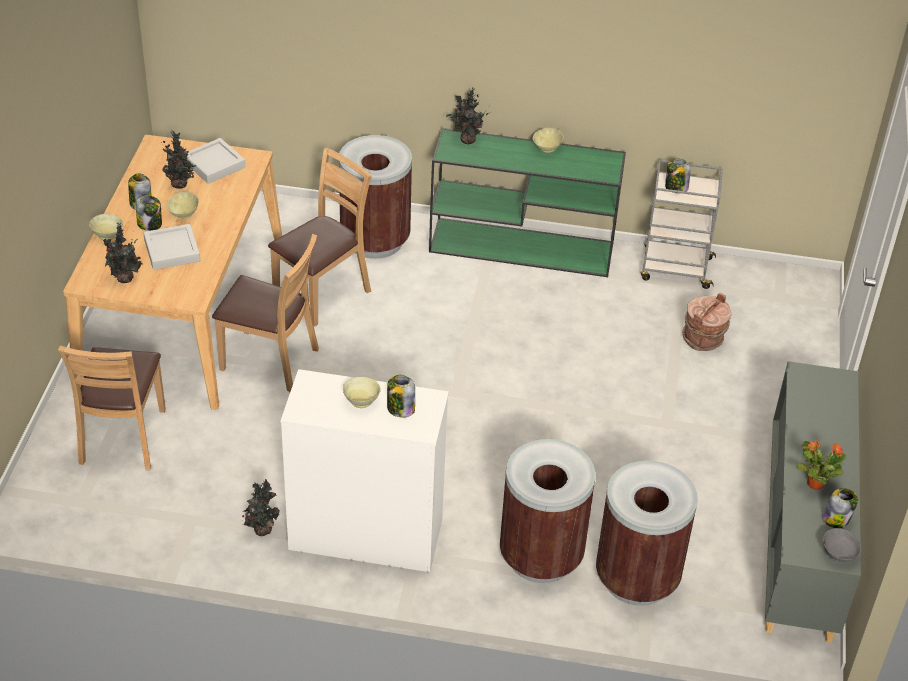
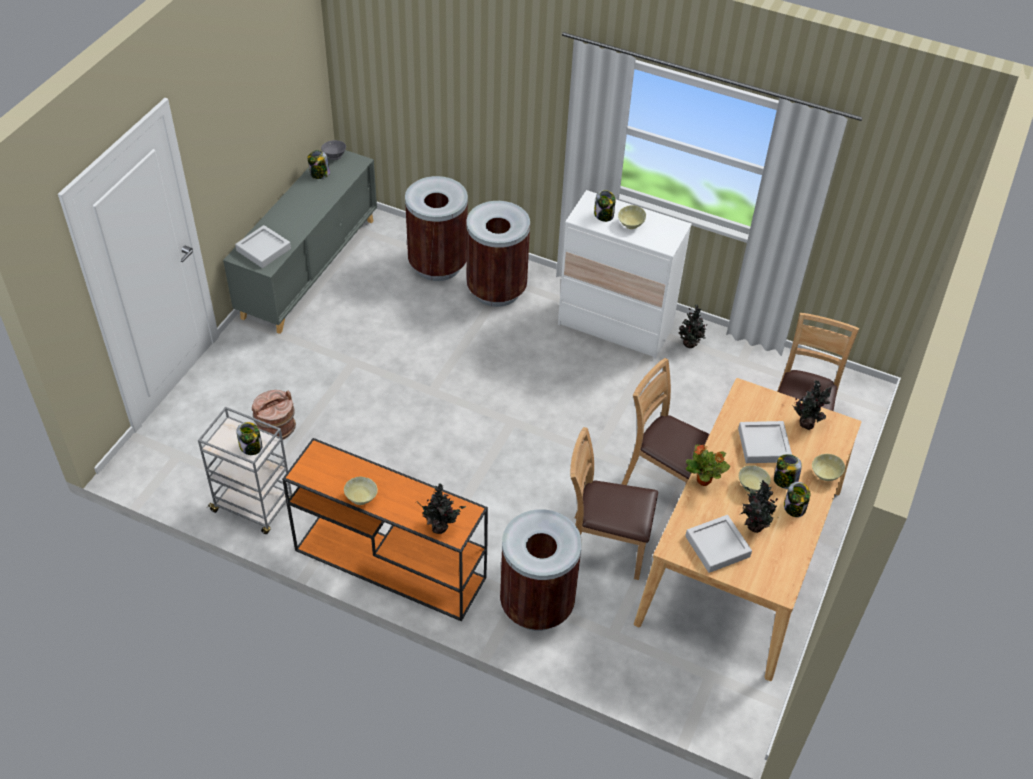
camera: 165 degrees left, 5 degrees up
brown chair [268,148,372,327] -> brown chair turned 45 degrees clockwise [570,427,658,580]
green console table [429,128,626,277] -> orange console table [282,438,488,622]
potted plant [796,441,846,490] -> potted plant moved to [686,444,730,486]
none -> grey tray [235,225,291,268]

